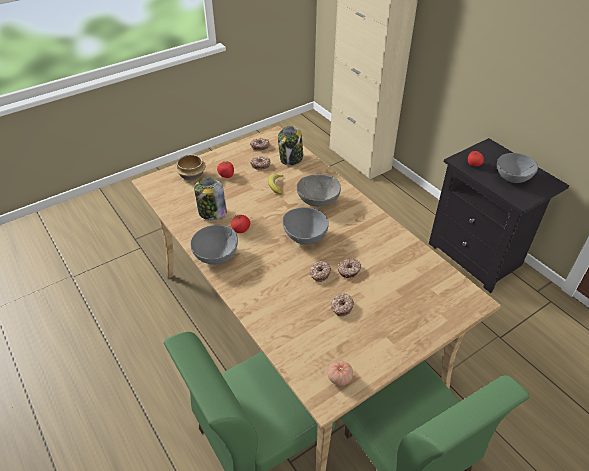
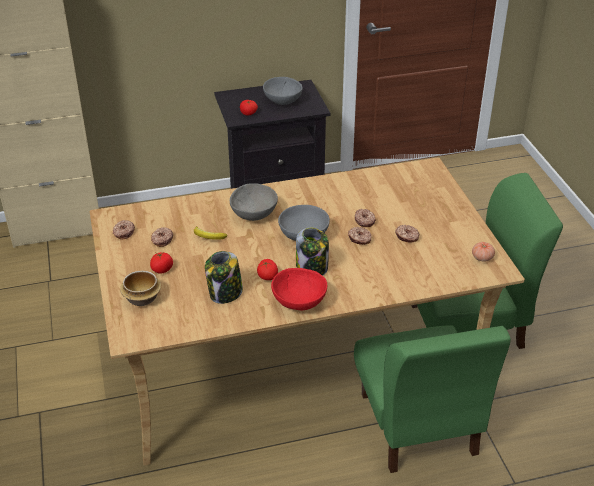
camera: 70 degrees left, 5 degrees down
grey bowl [190,225,238,265] -> red bowl [271,268,327,310]
jar [278,126,303,166] -> jar moved to [296,228,329,276]

